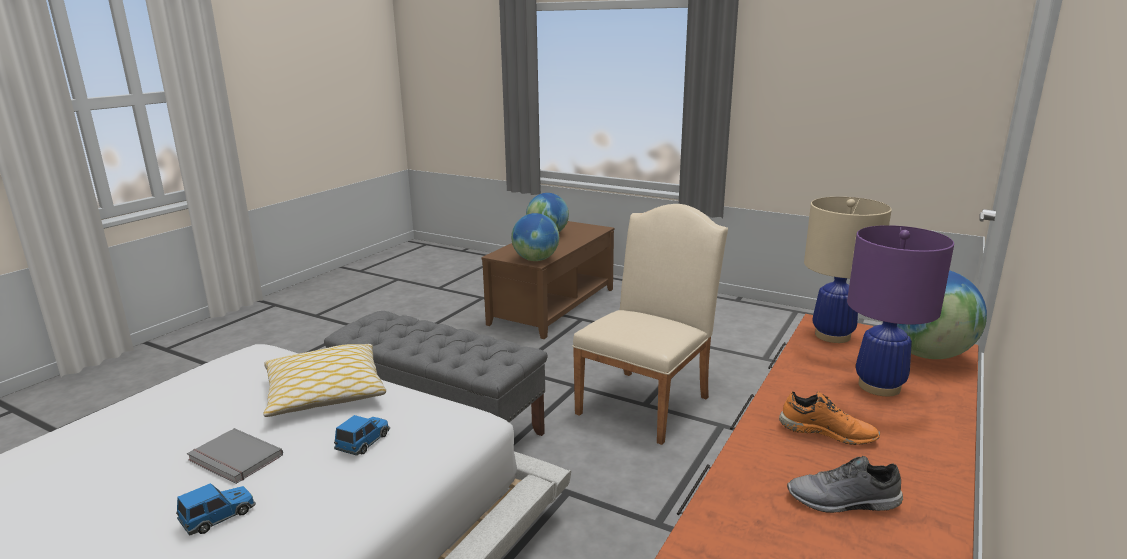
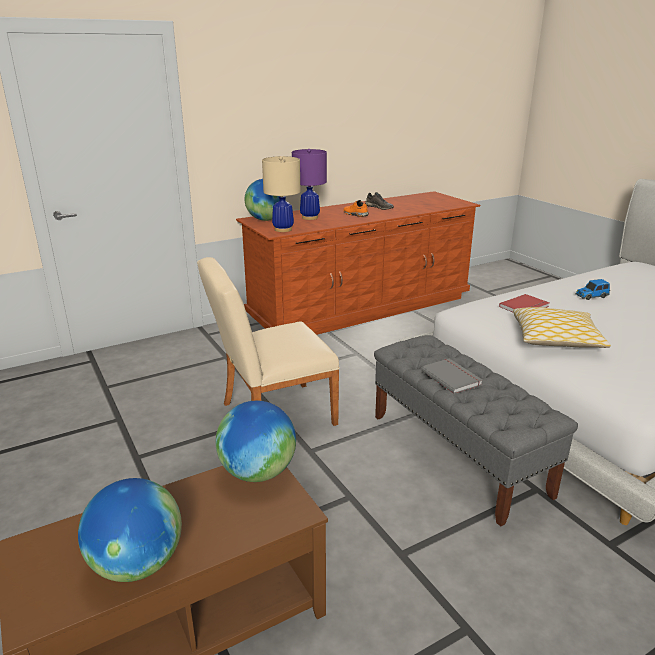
camera: 150 degrees left, 5 degrees up
grey book [187,428,283,484] -> grey book moved to [421,359,483,394]
toy car [334,415,390,456] -> red book [499,294,549,312]

